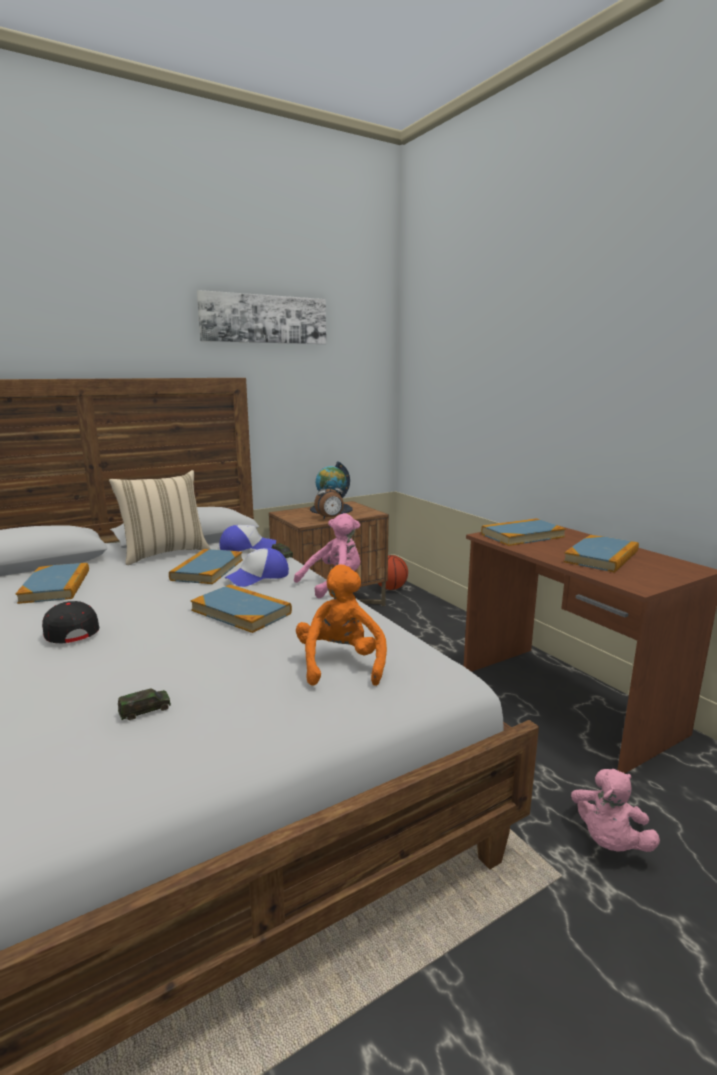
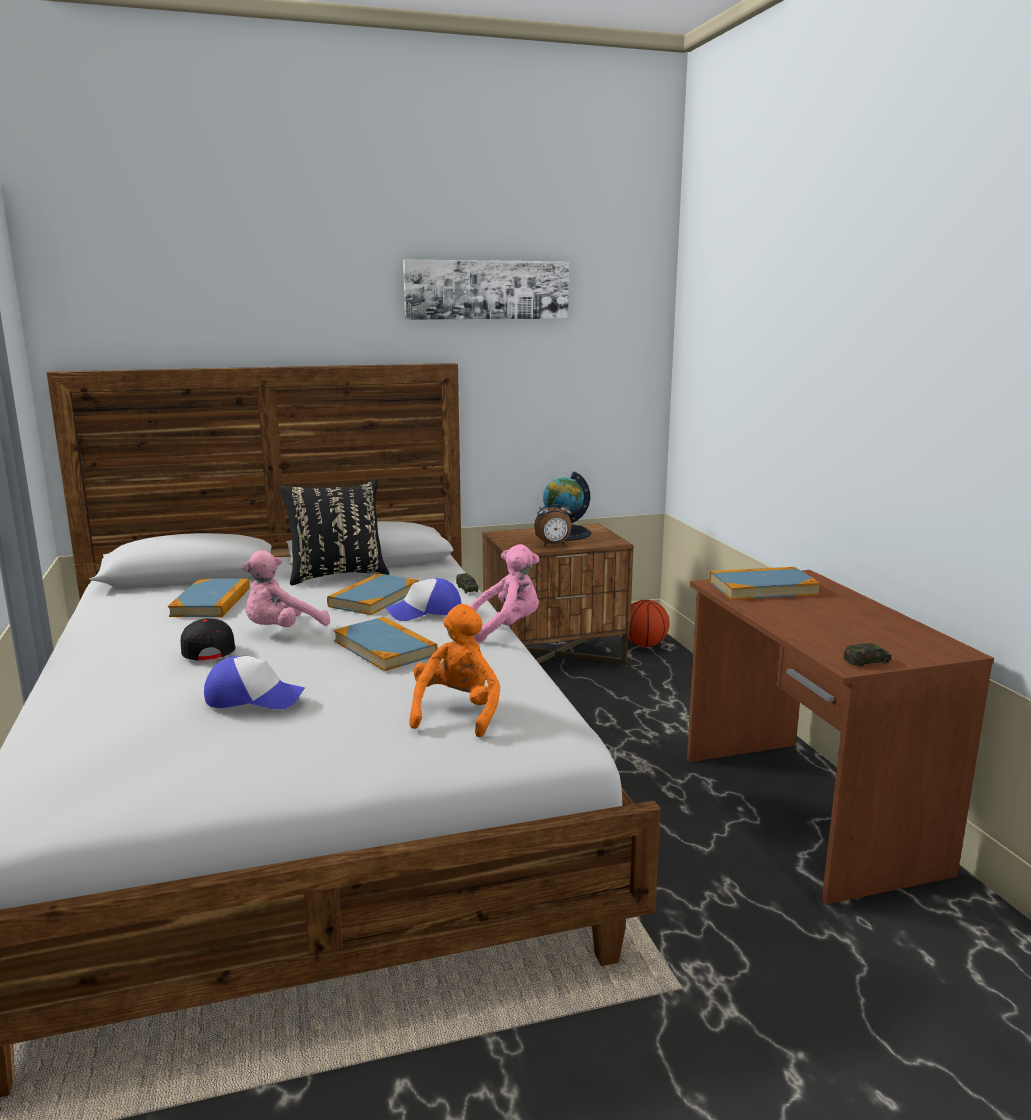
camera: 15 degrees right, 0 degrees up
beige pillow [109,470,210,565] -> black pillow [280,479,389,585]
toy car [118,688,171,720] -> toy car moved to [843,643,892,667]
cap [219,525,276,551] -> cap moved to [204,656,305,709]
book [564,535,639,573] -> none
pink plush toy [571,769,660,852] -> pink plush toy moved to [242,550,330,627]

